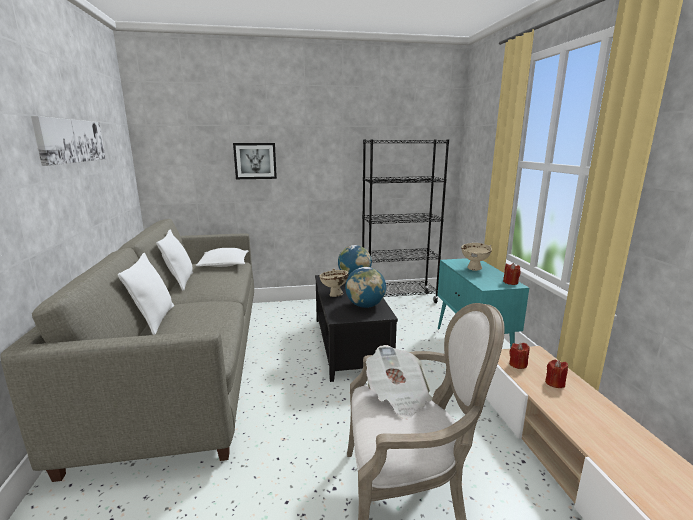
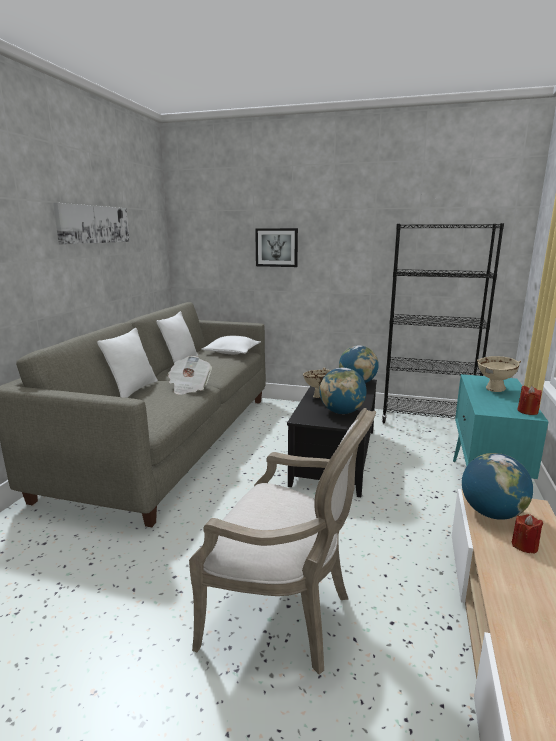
camera: 25 degrees right, 0 degrees up
newspaper [366,345,432,419] -> newspaper moved to [168,356,212,394]
red candle [509,343,530,369] -> globe [462,453,533,520]

